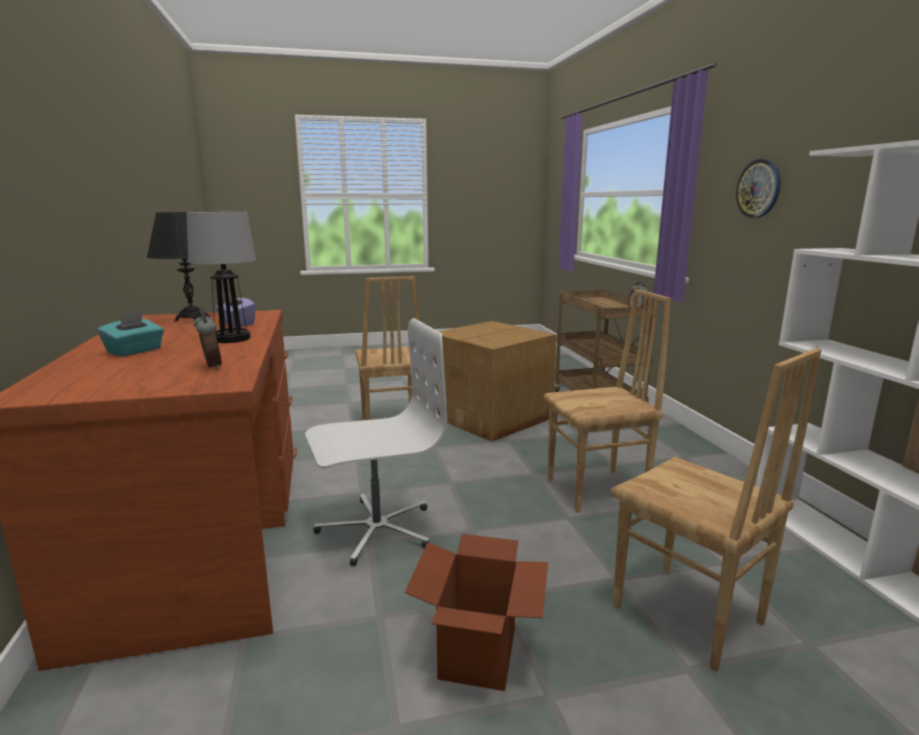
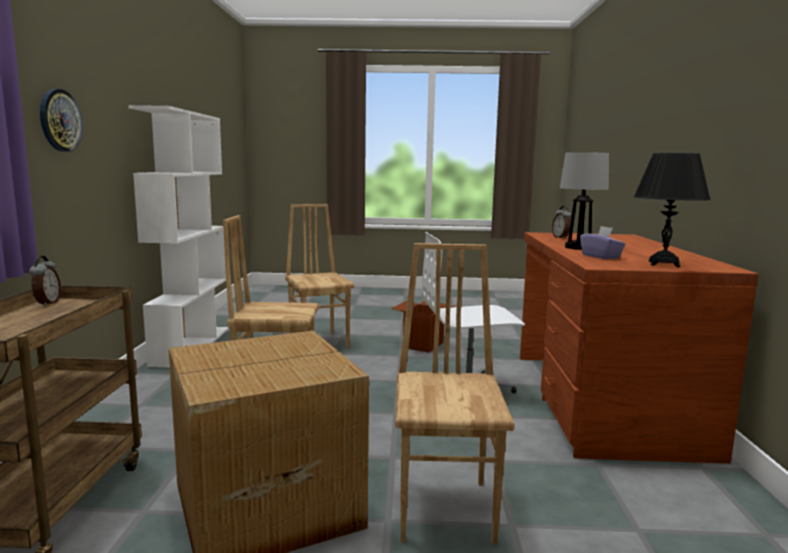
camera: 165 degrees left, 5 degrees down
turquoise tissue box [98,312,164,356] -> none

